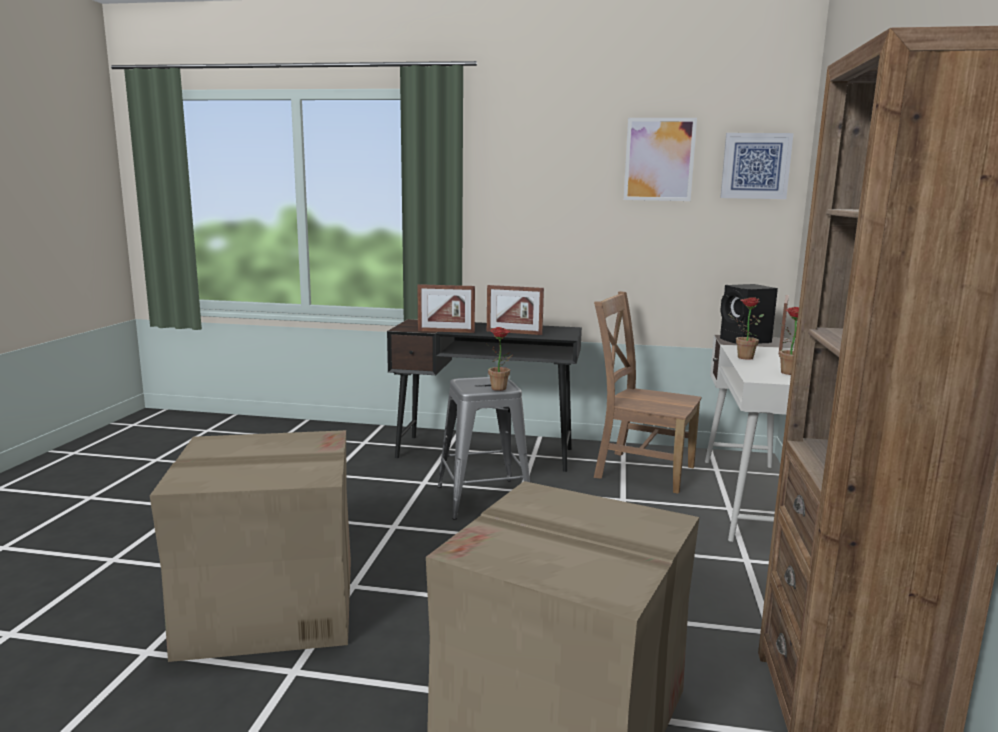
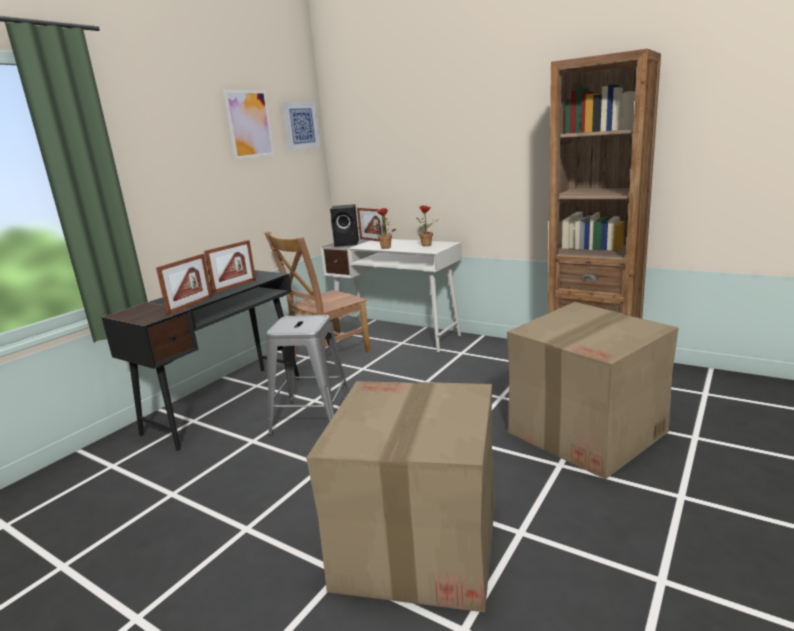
camera: 65 degrees left, 5 degrees up
potted plant [487,327,512,391] -> none

